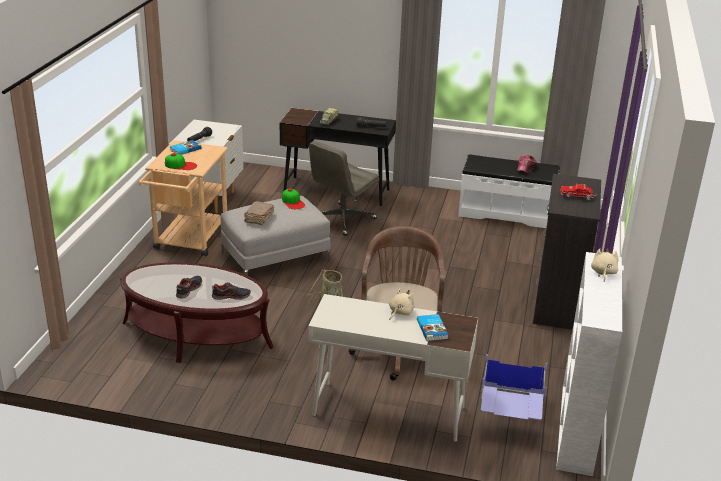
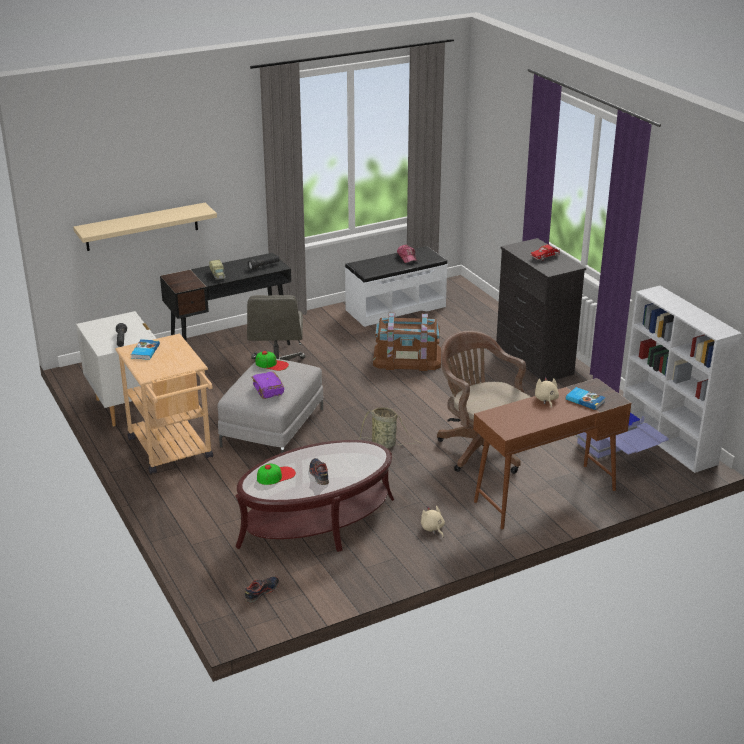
camera: 40 degrees left, 0 degrees up
cap [165,153,197,170] -> cap moved to [257,463,296,485]
shoe [212,282,251,300] -> shoe moved to [244,577,279,604]
brown book [244,201,274,225] -> purple book [252,371,284,399]
white desk [308,294,478,442] -> brown desk [473,378,631,529]
beige plush toy [591,248,618,282] -> beige plush toy moved to [421,506,445,538]
none -> beige shelf [73,203,217,251]
none -> brown storage box [373,313,441,371]

